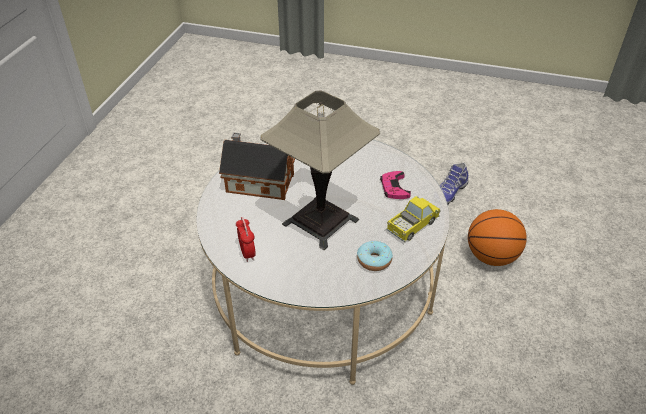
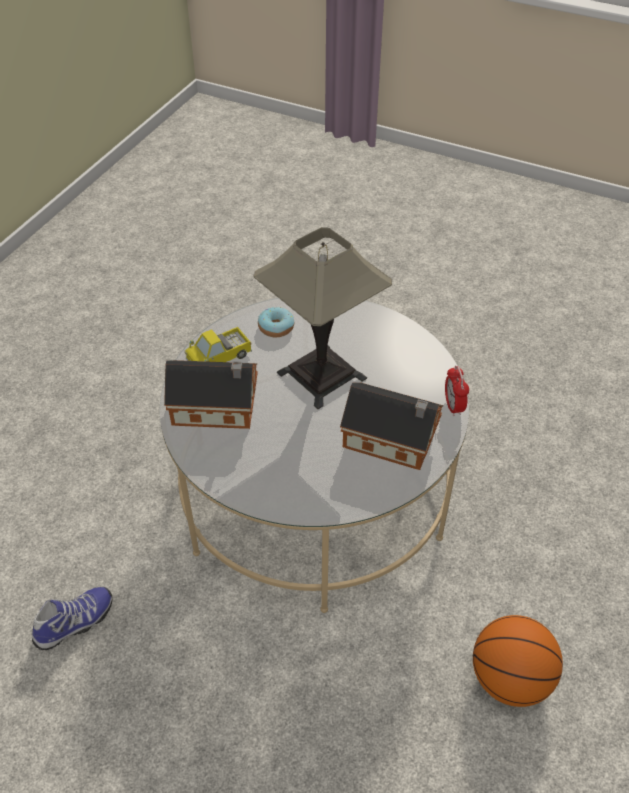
camera: 170 degrees left, 5 degrees up
alarm clock [236,217,256,262] -> alarm clock moved to [445,365,469,416]
pink game controller [380,171,411,199] -> toy house [164,360,258,429]
basketball [468,209,527,266] -> basketball moved to [473,615,563,707]

